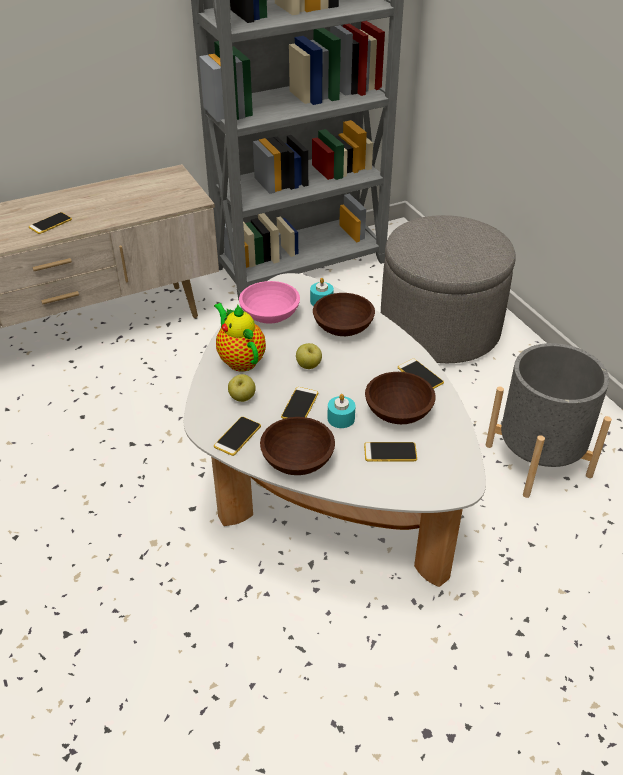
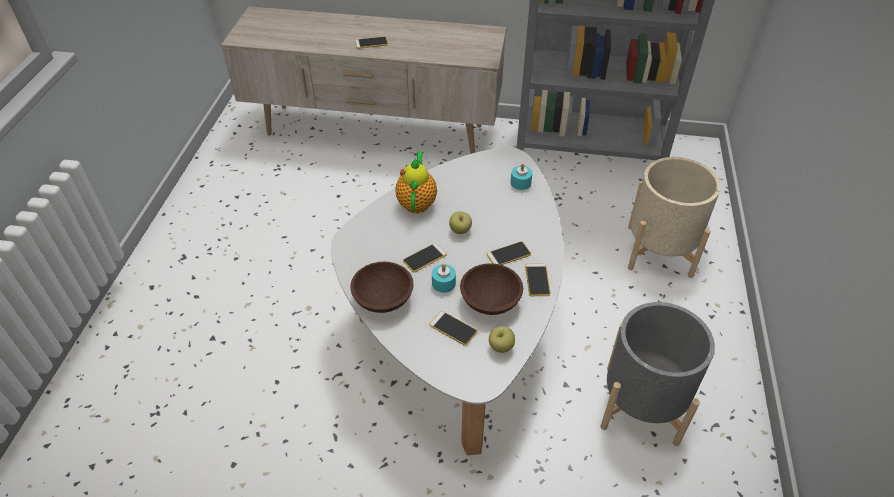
camera: 35 degrees right, 5 degrees up
phone [214,417,261,456] -> phone moved to [487,241,531,265]
apple [228,374,256,402] -> apple moved to [489,326,515,353]
pink bowl [239,281,300,324] -> none
brown bowl [313,293,375,336] -> none
grey ottoman [381,215,516,363] -> beige planter [628,157,721,278]

